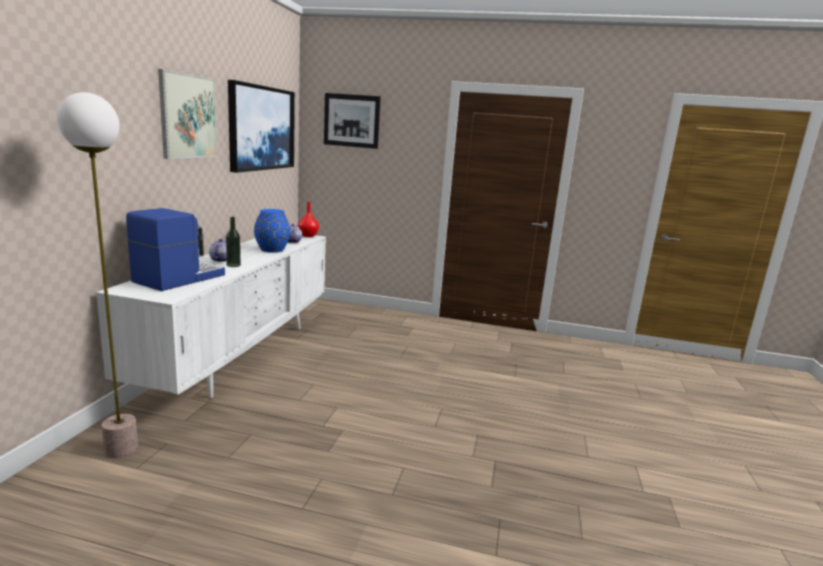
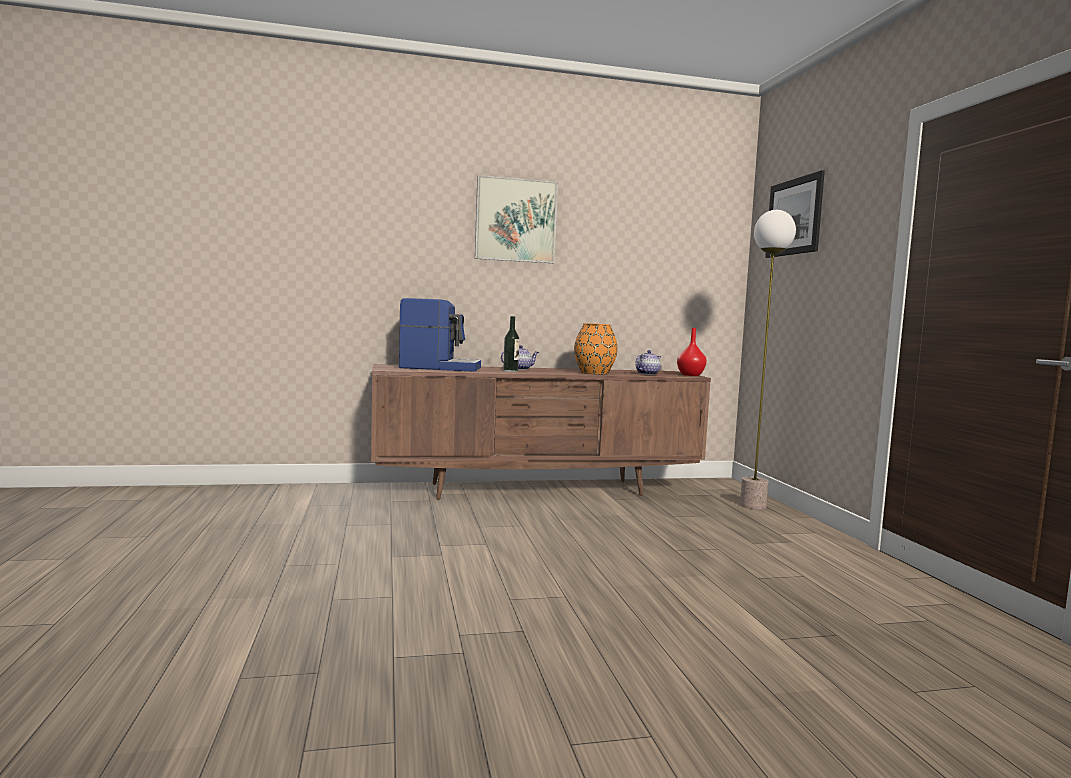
camera: 65 degrees right, 10 degrees down
floor lamp [57,92,138,458] -> floor lamp moved to [740,210,796,510]
white cabinet [96,235,326,398] -> brown cabinet [371,364,711,500]
picture [228,80,295,173] -> none
blue vase [254,209,290,253] -> orange vase [574,323,618,374]

